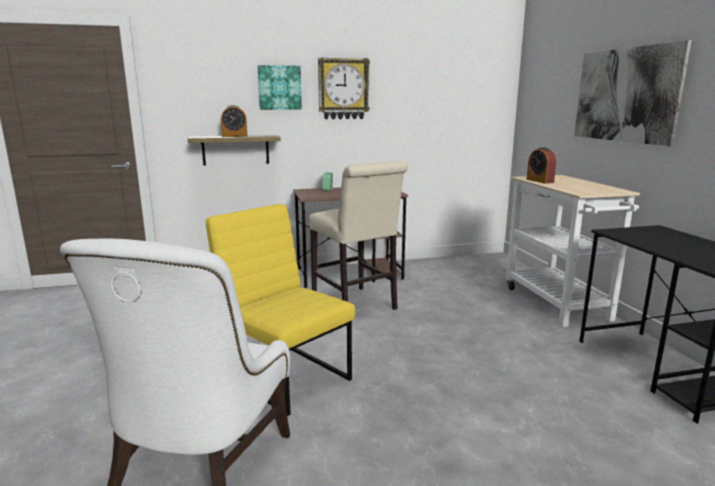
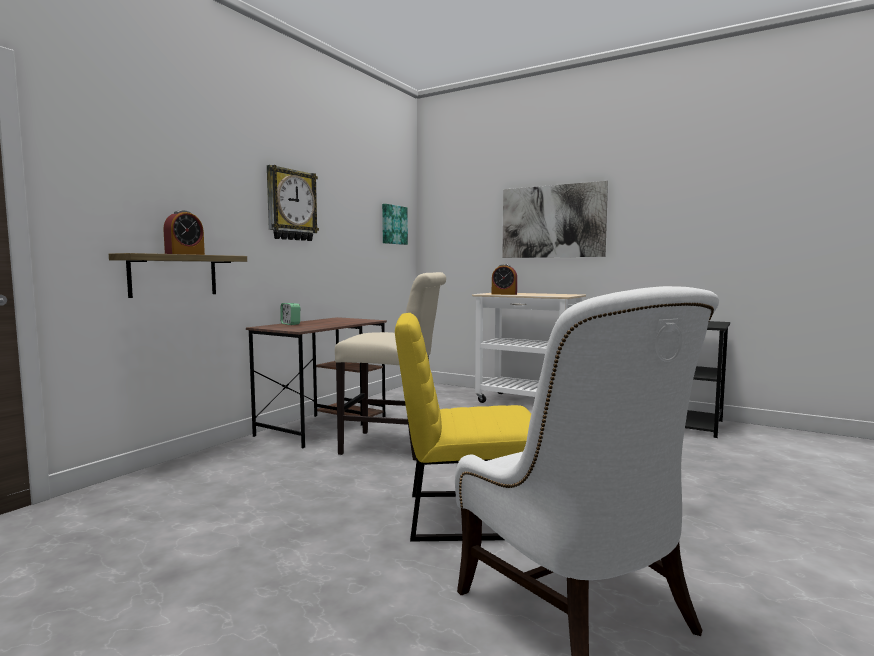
camera: 45 degrees left, 10 degrees down
picture [258,65,302,110] -> picture moved to [382,204,408,245]

